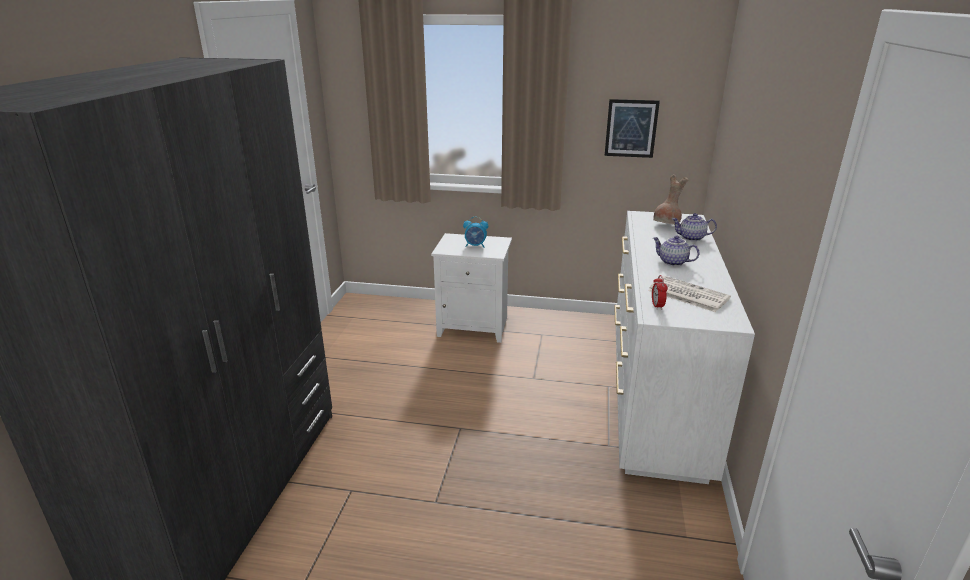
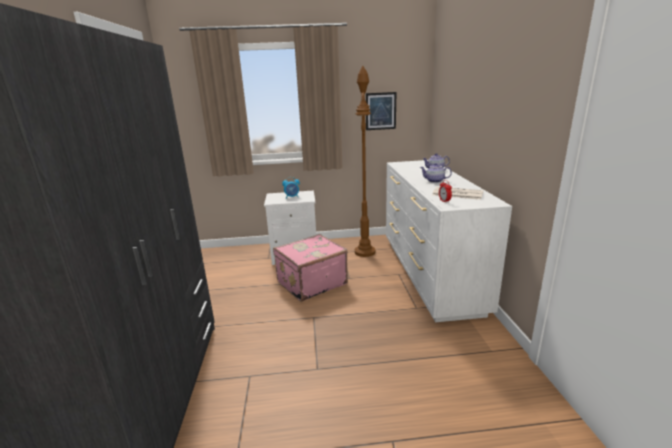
camera: 15 degrees left, 5 degrees down
brown vase [653,175,688,225] -> none
none -> pink suitcase [273,234,348,302]
none -> brown floor lamp [355,66,375,257]

